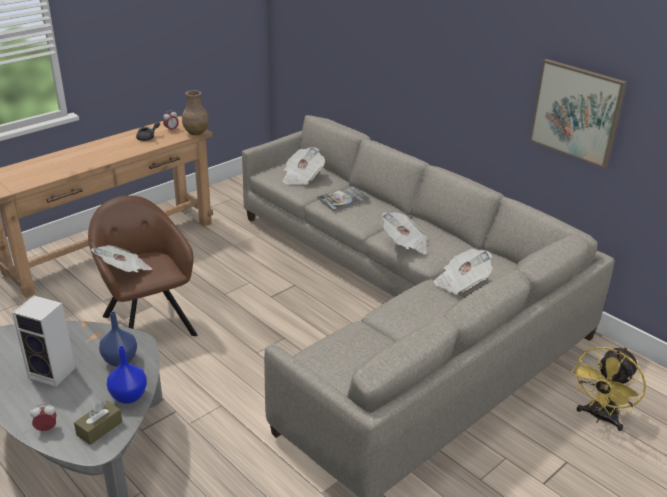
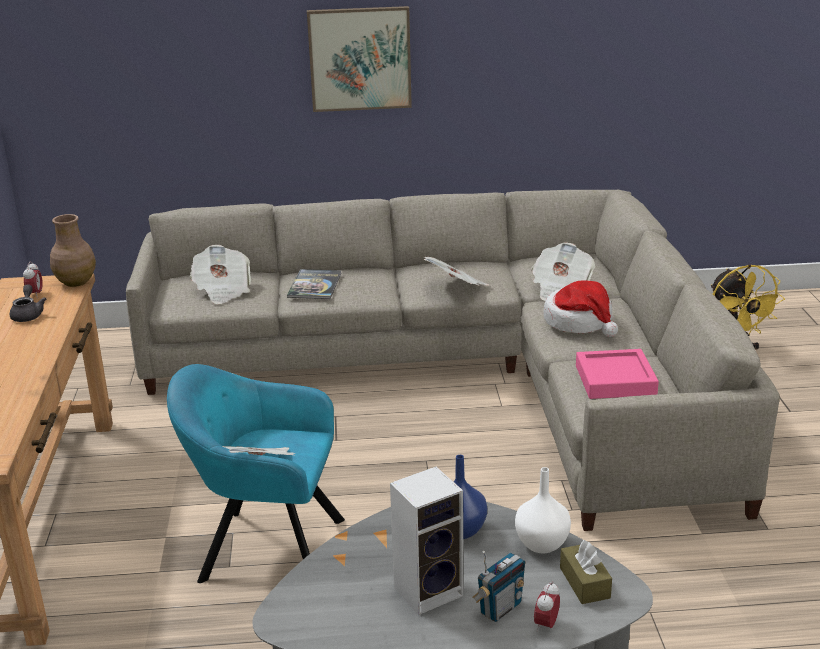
camera: 50 degrees left, 5 degrees down
brown armchair [88,196,198,336] -> turquoise armchair [167,364,345,583]
blue vase [107,346,147,404] -> white vase [515,467,571,554]
picture [529,59,627,168] -> picture moved to [307,6,412,112]
none -> radio [473,551,525,622]
none -> hat [543,280,618,337]
none -> pink tray [576,349,659,399]

